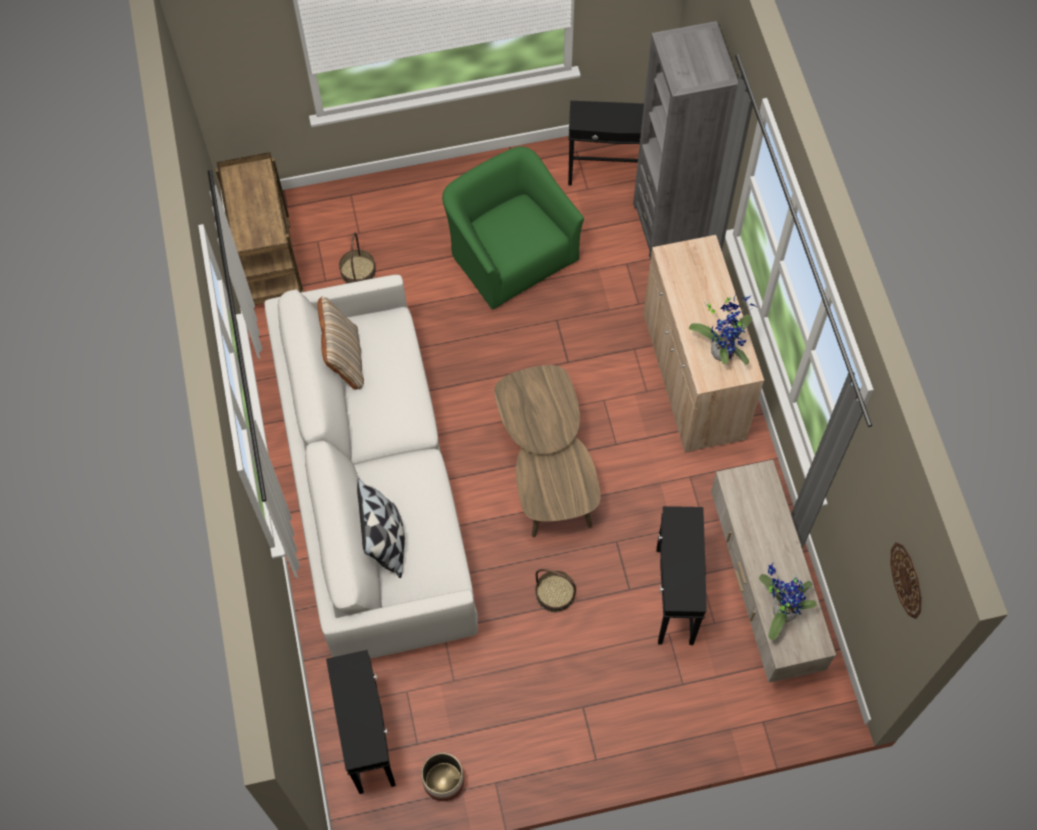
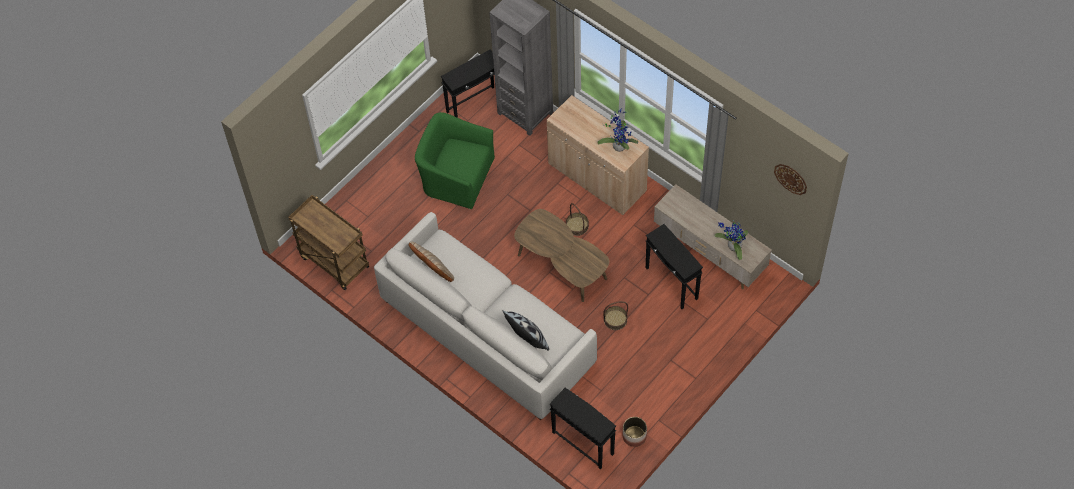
camera: 35 degrees left, 5 degrees down
basket [339,232,376,283] -> basket moved to [566,203,589,236]

